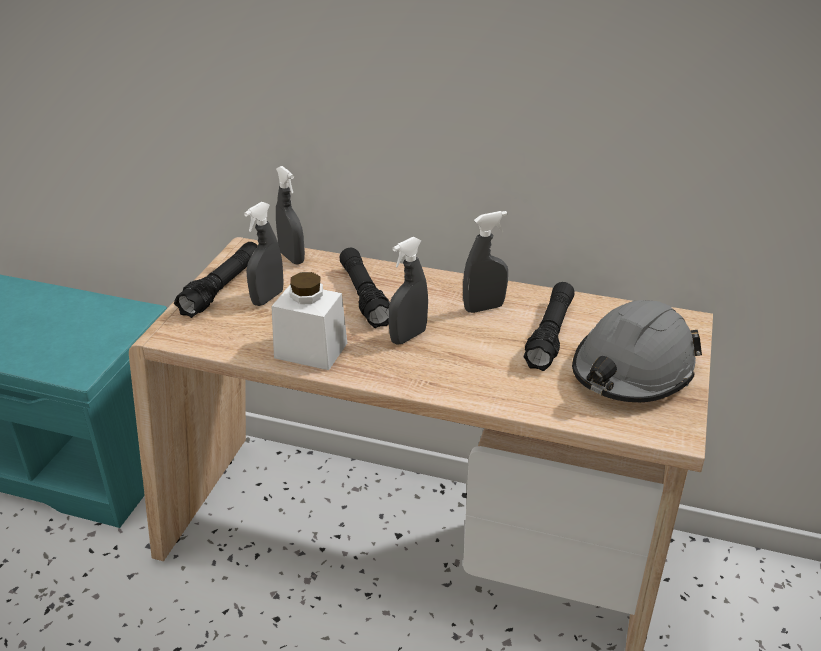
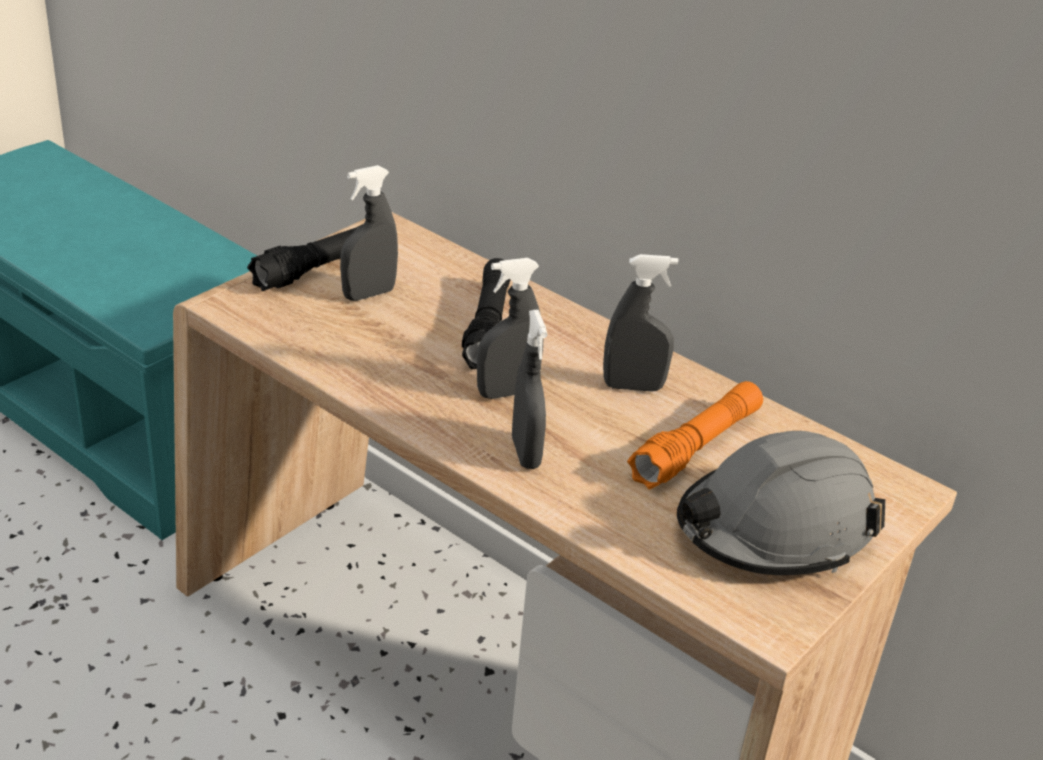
camera: 20 degrees right, 0 degrees up
white jar [271,272,347,370] -> none
grey spray bottle [276,166,305,265] -> grey spray bottle moved to [512,310,547,469]
black flashlight [524,282,575,371] -> orange flashlight [627,381,763,489]

